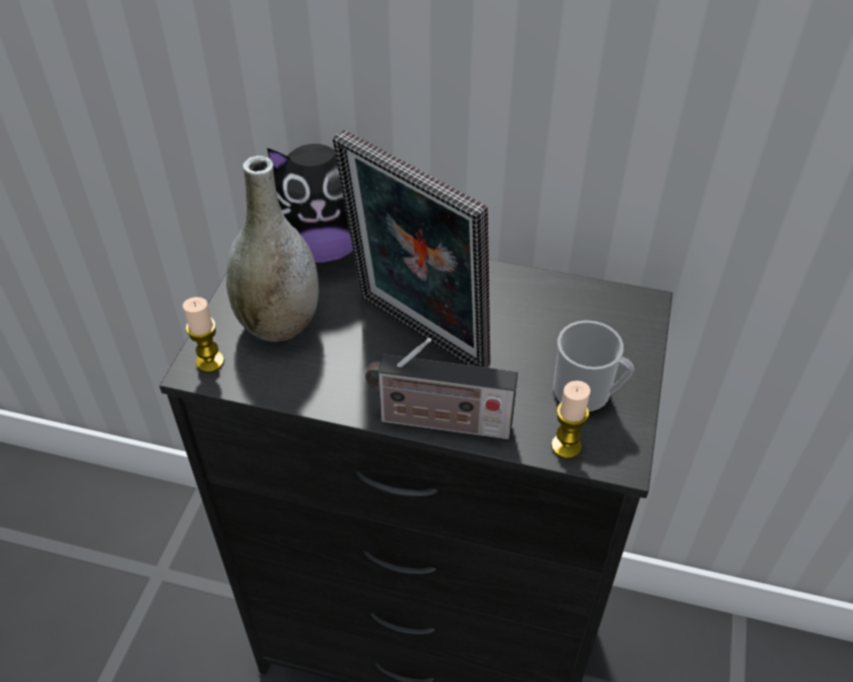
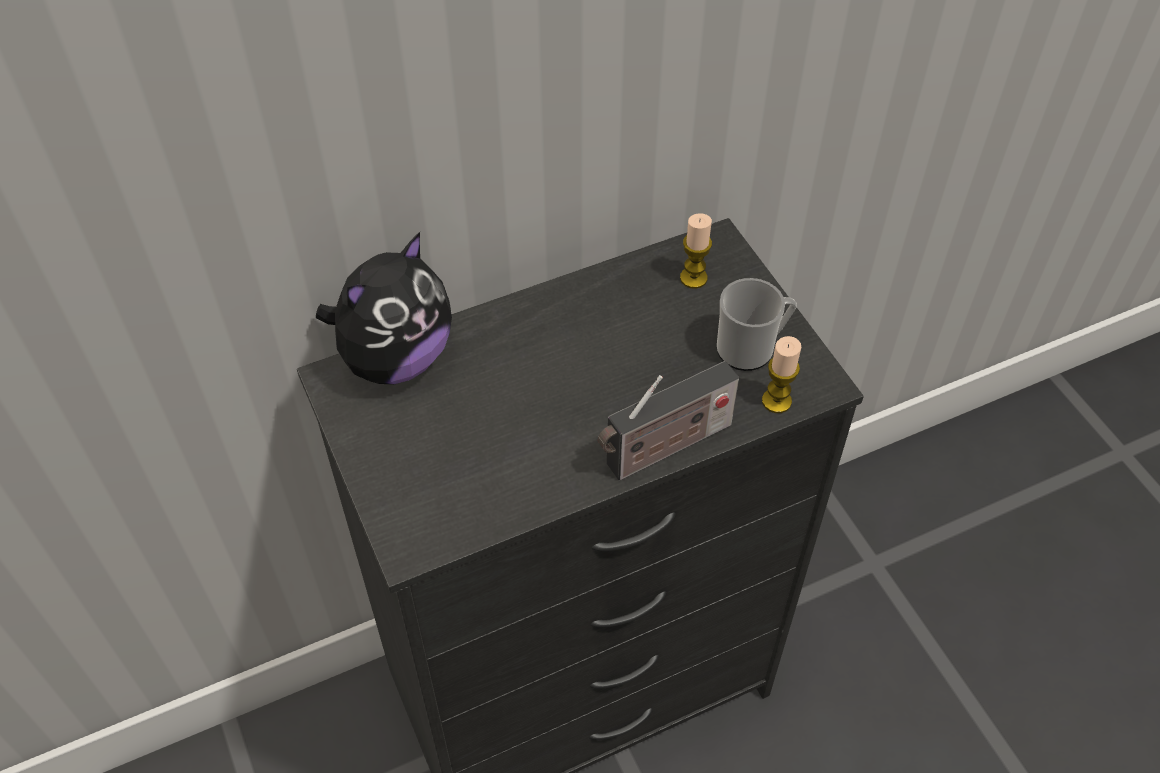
camera: 40 degrees left, 5 degrees up
candle [183,297,225,373] -> candle moved to [680,213,712,289]
grey vase [226,156,319,342] -> none
picture frame [332,129,491,368] -> none

